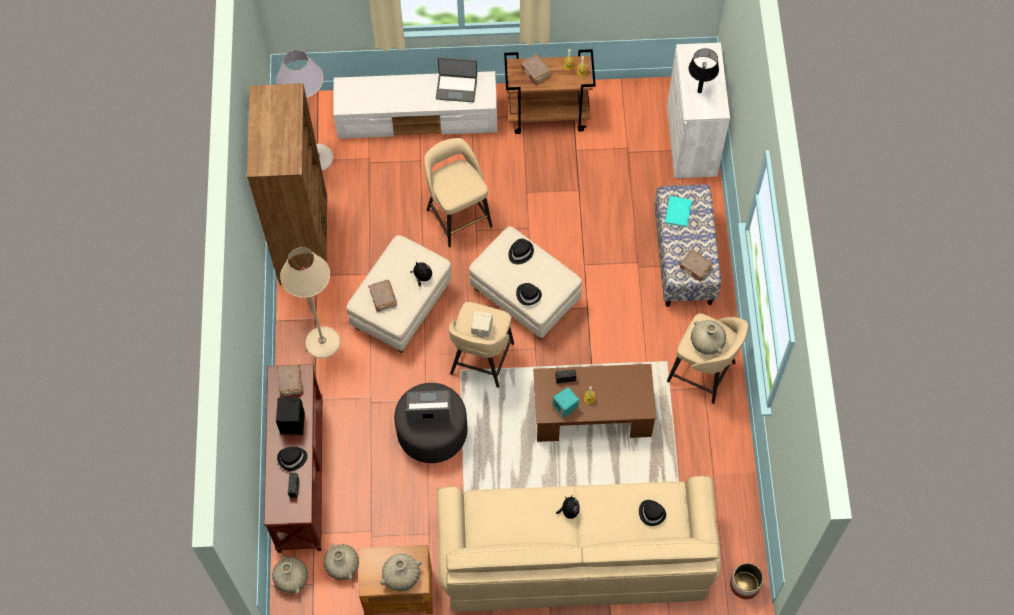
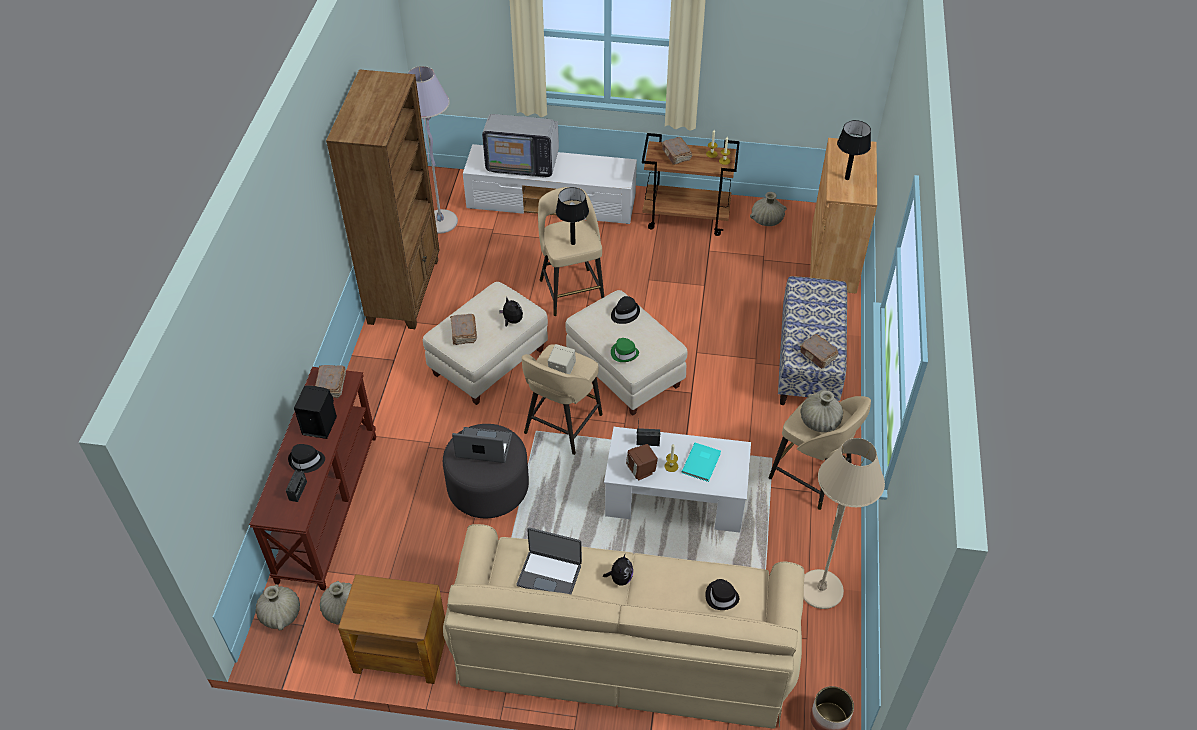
camera: 10 degrees right, 15 degrees down
beige floor lamp [280,247,340,358] -> beige floor lamp moved to [804,438,885,609]
beige vase [380,554,421,591] -> beige vase moved to [750,192,787,226]
laptop [436,57,477,102] -> laptop moved to [516,527,582,594]
black hat [516,283,542,306] -> green hat [611,338,639,362]
brown coffee table [533,364,656,442] -> white coffee table [604,427,751,533]
turquoise speaker [552,387,579,417] -> brown speaker [626,444,658,480]
turquoise book [665,196,692,227] -> turquoise book moved to [682,443,721,482]
white cabinet [667,43,730,178] -> brown cabinet [810,138,877,294]
none -> television [482,114,559,177]
none -> black table lamp [556,187,589,245]

